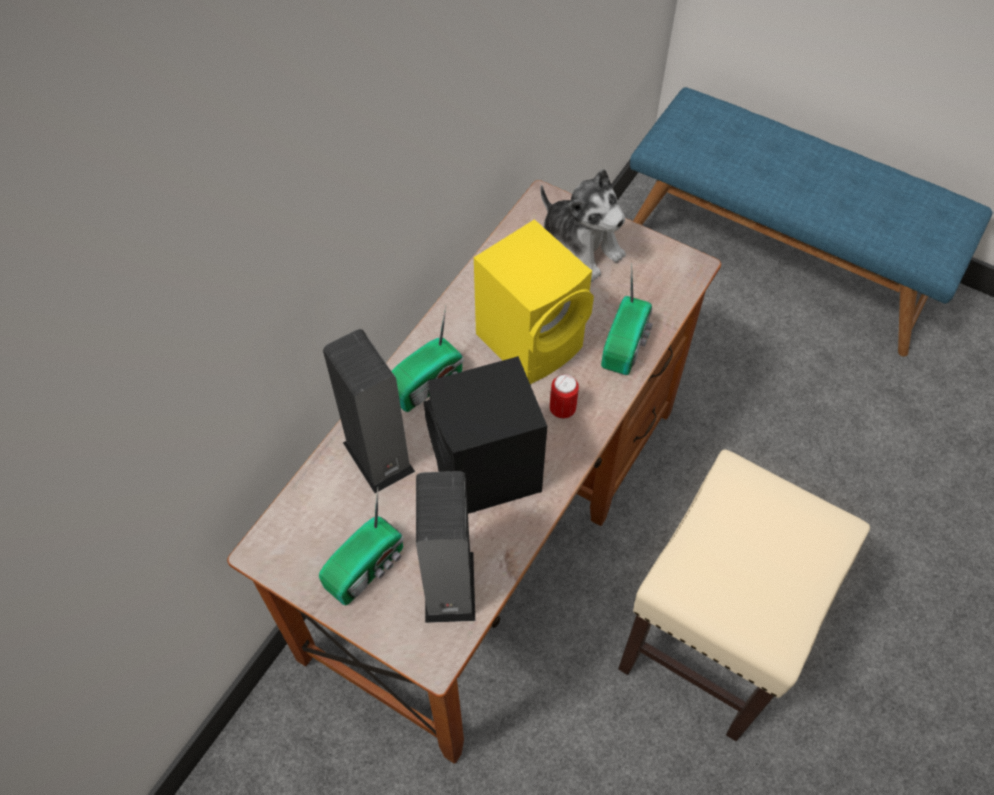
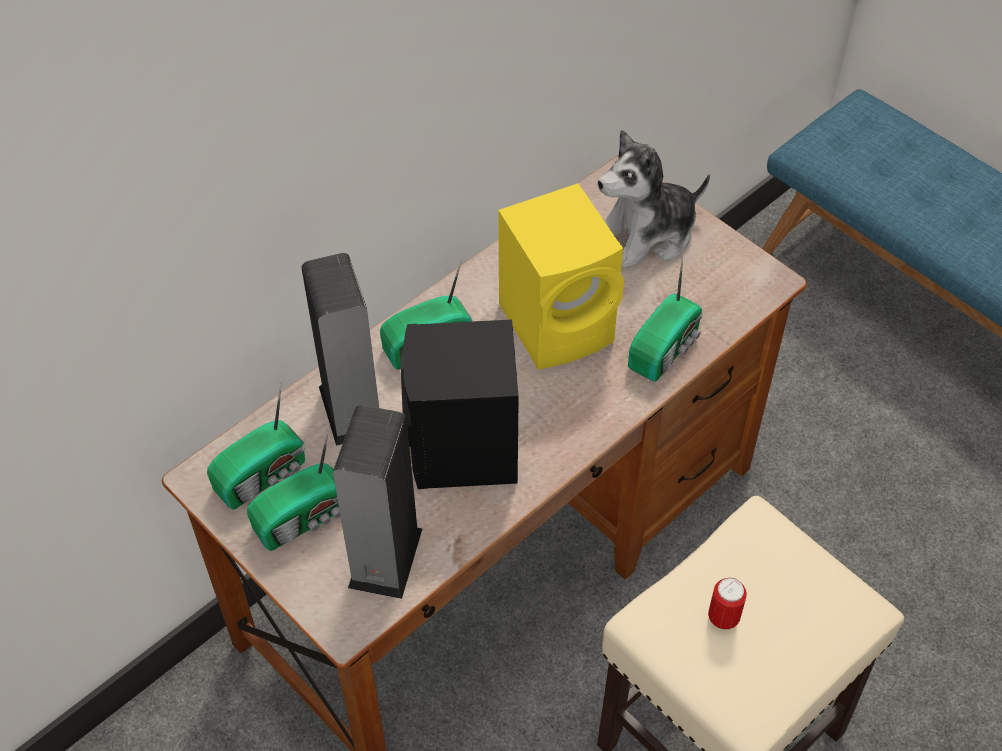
camera: 15 degrees right, 5 degrees down
plush toy [540,169,626,282] -> plush toy turned 90 degrees clockwise [598,130,710,269]
can [550,374,579,419] -> can moved to [708,578,747,629]
none -> radio [207,382,305,510]

